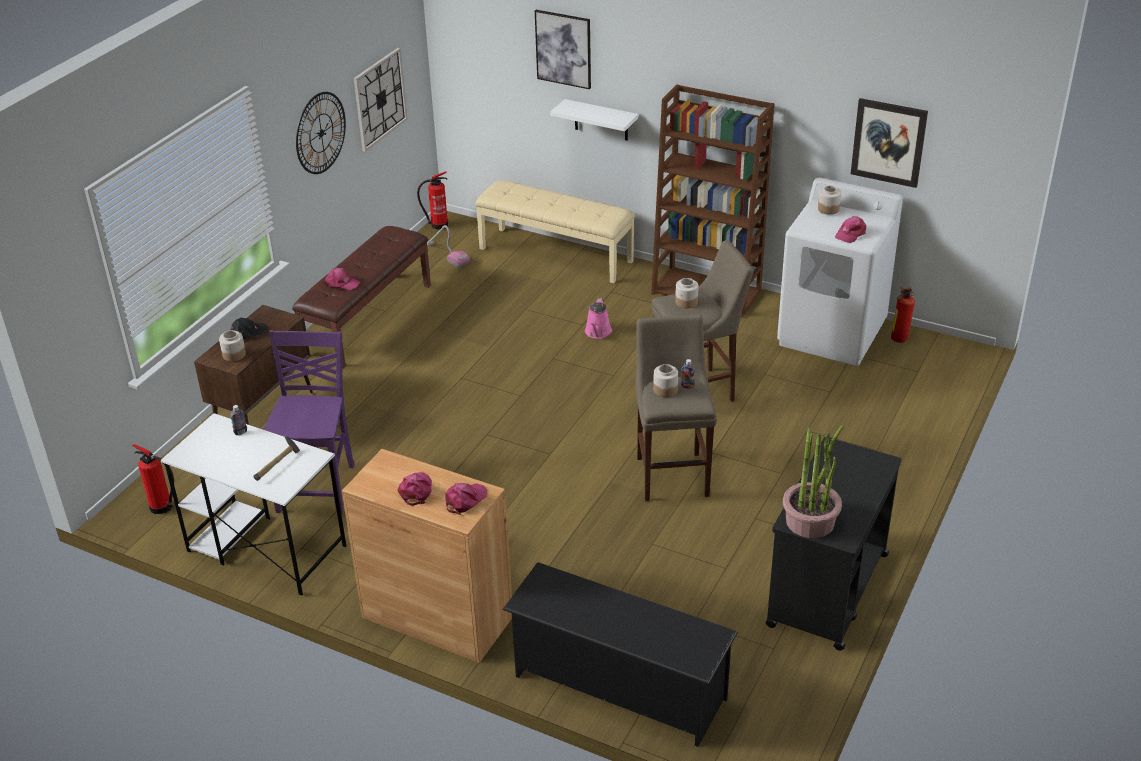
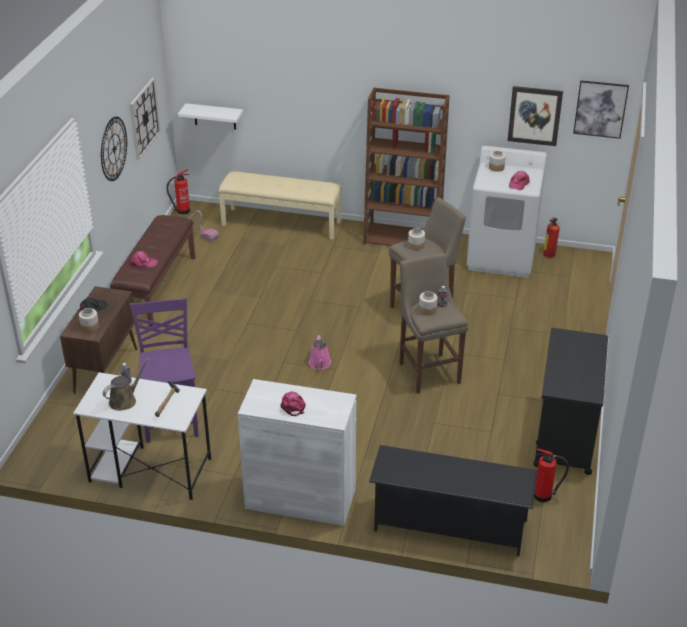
camera: 15 degrees left, 0 degrees up
fire extinguisher [132,444,174,514] -> fire extinguisher moved to [534,448,569,503]
brown cabinet [342,449,512,663] -> white cabinet [238,379,356,526]
pink cap [445,483,487,515] -> none
picture [535,10,591,89] -> picture moved to [573,80,629,139]
white shelf [550,99,638,141] -> white shelf moved to [178,103,243,129]
pink watering can [585,298,612,339] -> pink watering can moved to [309,335,331,370]
potted plant [783,425,844,538] -> none
none -> brown watering can [103,358,149,411]

